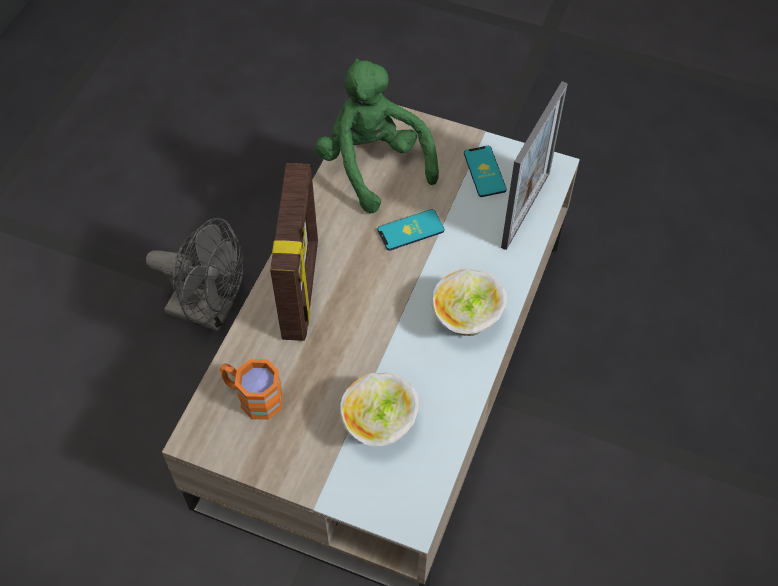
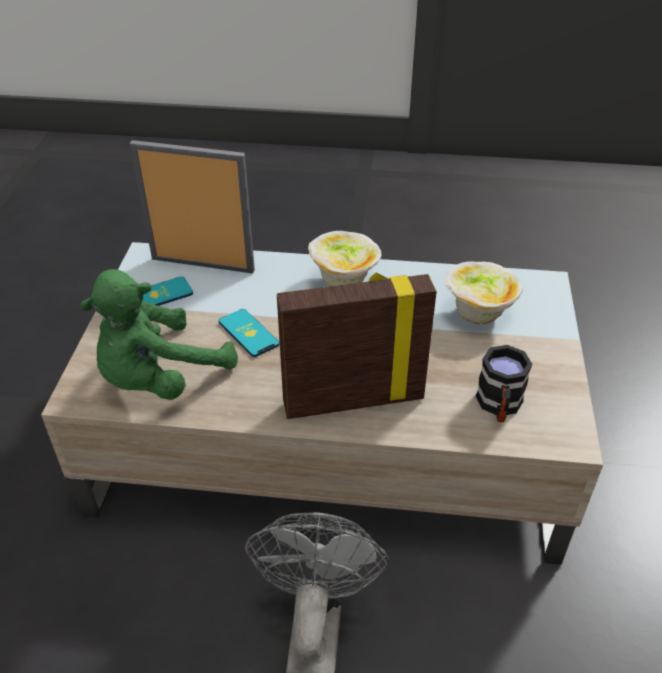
camera: 105 degrees left, 15 degrees down
orange mug [220,359,283,420] -> black mug [476,345,533,422]

